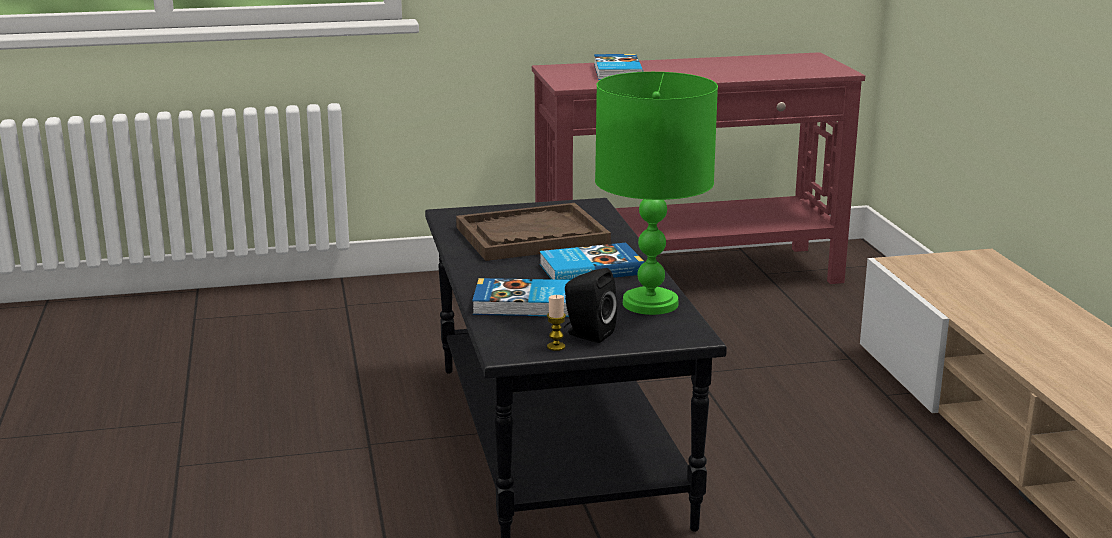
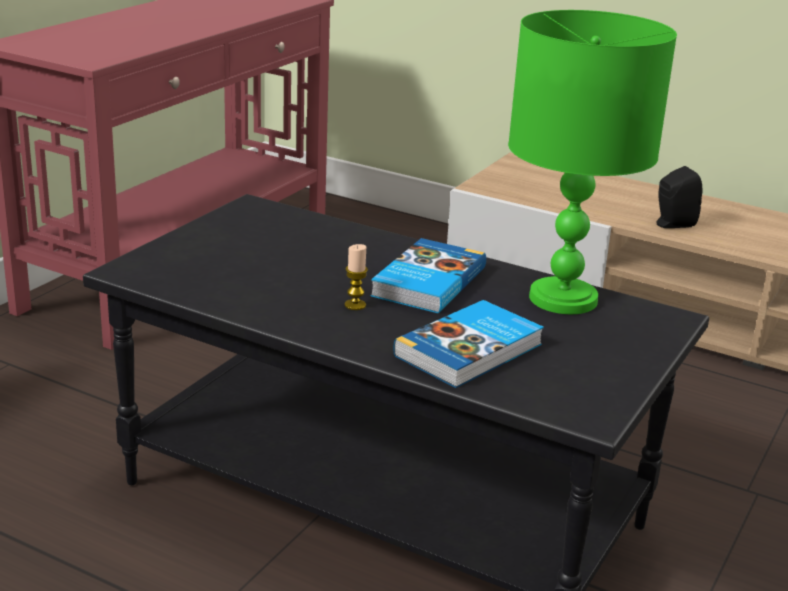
camera: 50 degrees left, 5 degrees up
brown tray [456,203,611,261] -> none
candle [547,295,566,351] -> candle moved to [345,244,368,310]
black speaker [564,268,617,343] -> black speaker moved to [657,166,702,228]
book [594,54,643,80] -> none

